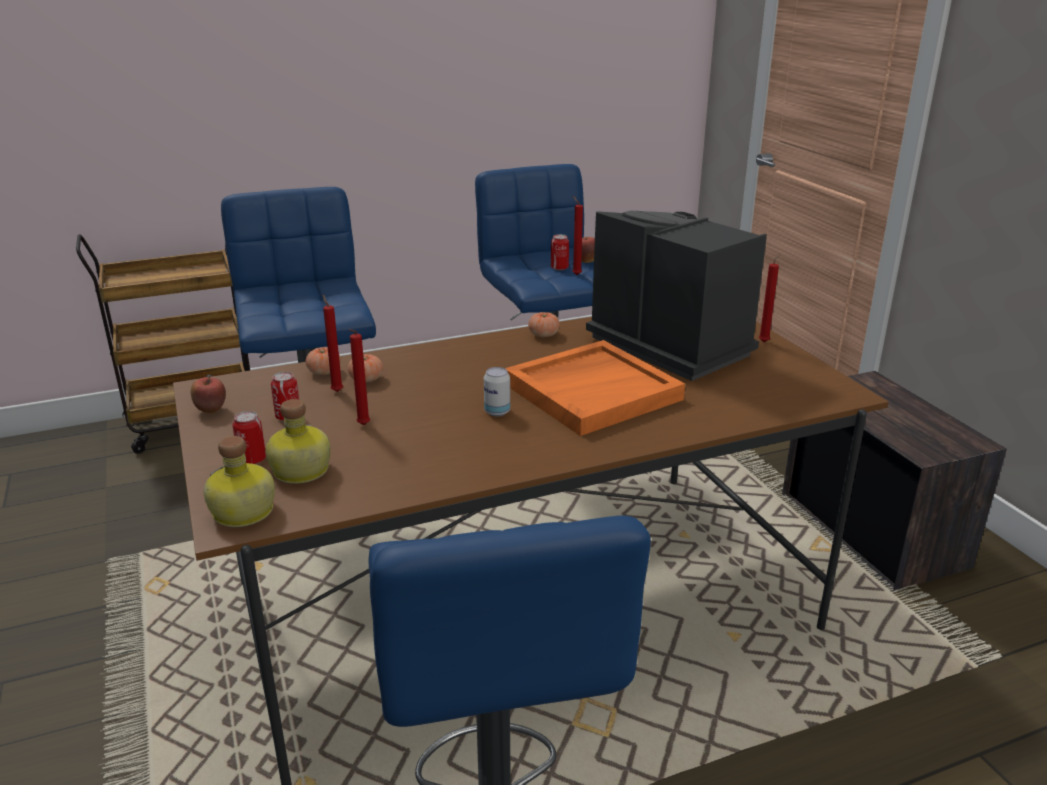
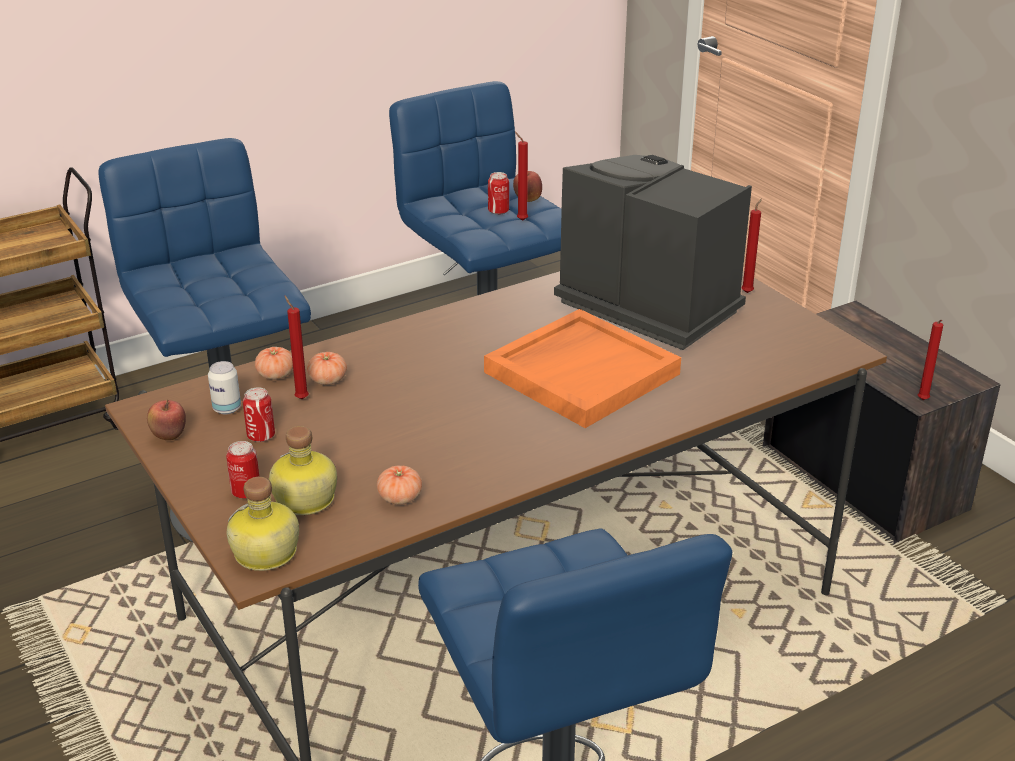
camera: 10 degrees left, 5 degrees up
red candle [349,329,370,425] -> red candle moved to [918,320,943,400]
can [484,367,510,416] -> can moved to [208,361,241,415]
tomato [528,312,560,337] -> tomato moved to [377,465,422,504]

